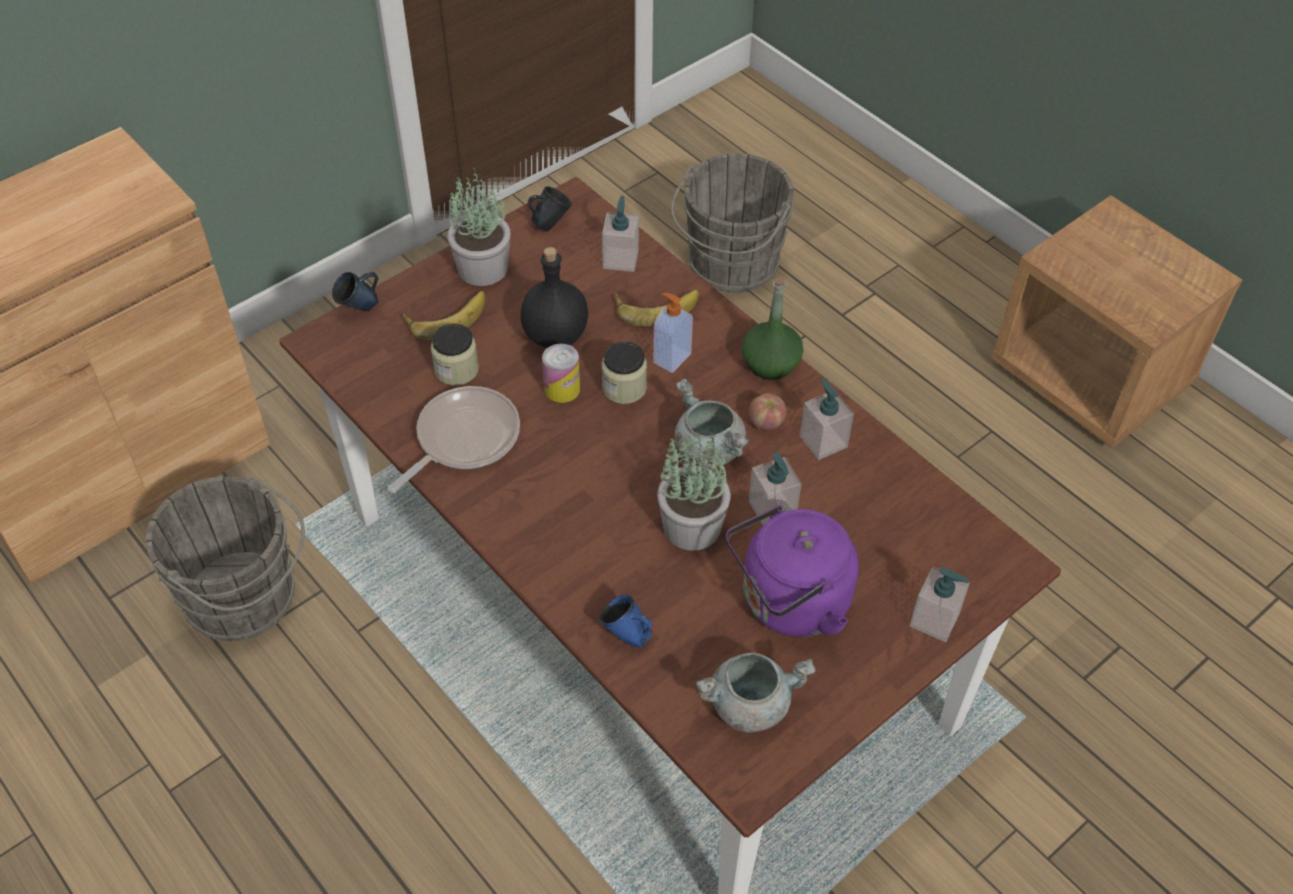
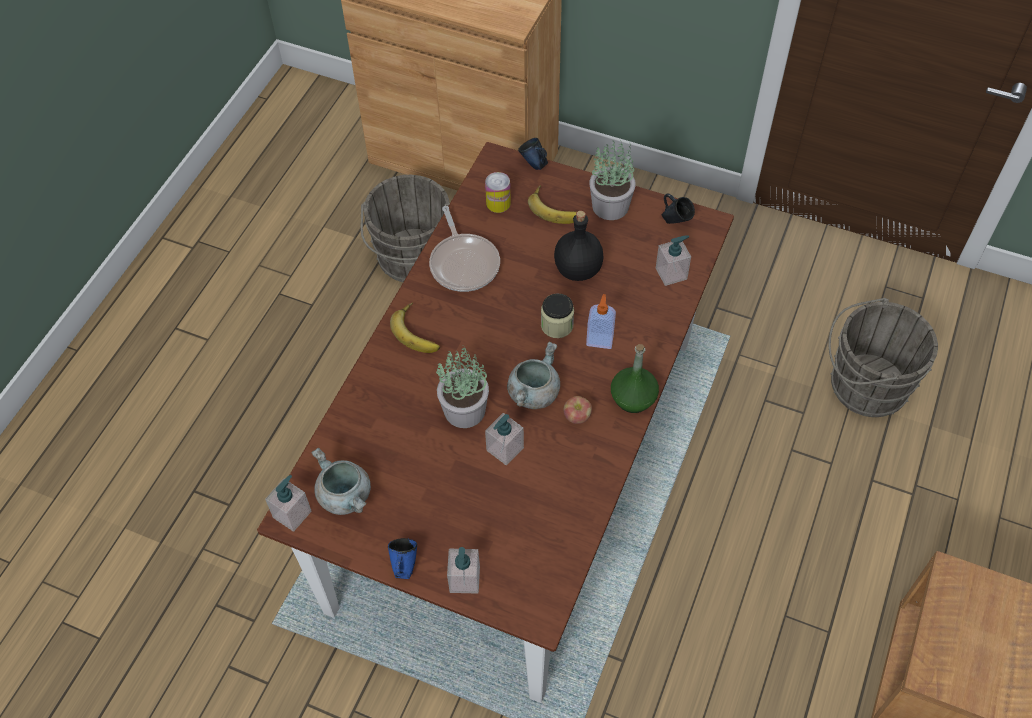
camera: 65 degrees right, 5 degrees up
frying pan [388,386,520,493] -> frying pan turned 60 degrees clockwise [429,206,500,292]
jar [431,323,479,385] -> none
can [542,344,580,403] -> can moved to [485,172,511,213]
blue mug [600,595,652,648] -> blue mug moved to [388,538,417,579]
banana [615,290,699,327] -> banana moved to [390,302,440,353]
purple kettle [726,505,859,637] -> none
soap dispenser [800,378,854,460] -> soap dispenser moved to [265,475,311,532]

